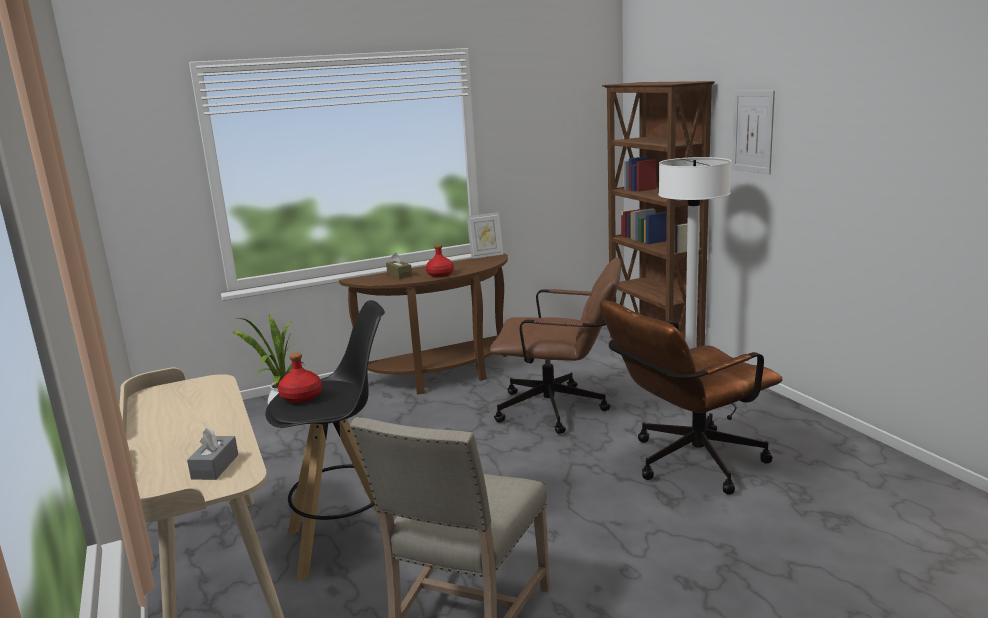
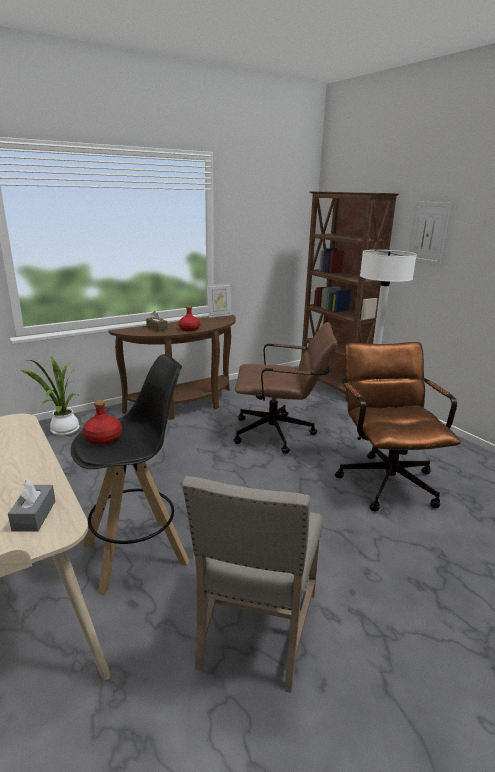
camera: 10 degrees left, 5 degrees up
brown office chair [600,300,783,495] -> brown office chair turned 120 degrees clockwise [335,342,461,512]

